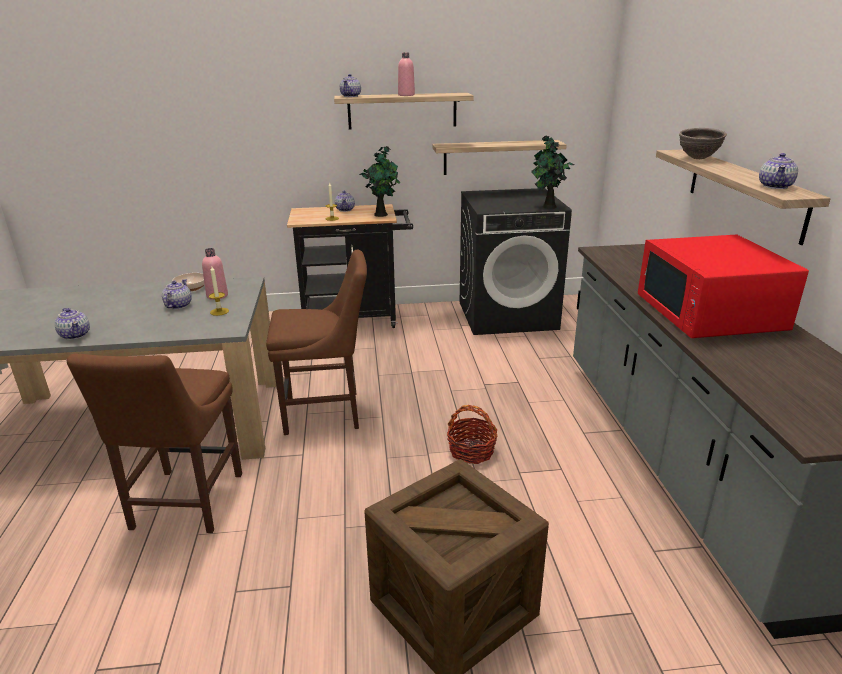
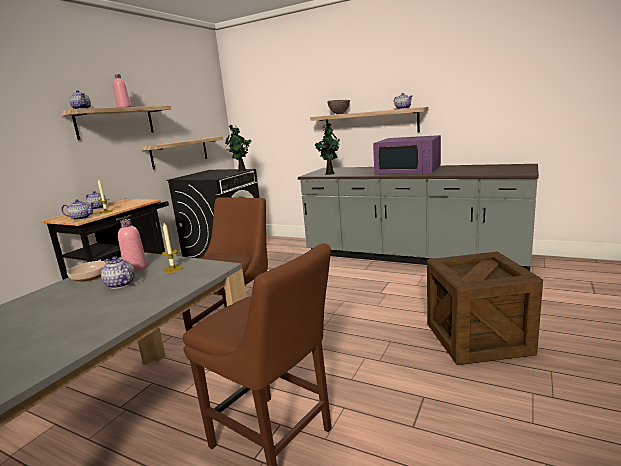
camera: 55 degrees left, 10 degrees down
teapot [55,308,90,340] -> teapot moved to [61,199,95,220]
potted plant [359,146,400,217] -> potted plant moved to [315,123,340,175]
basket [447,405,497,464] -> none
red microwave [638,235,809,338] -> purple microwave [373,135,441,174]

